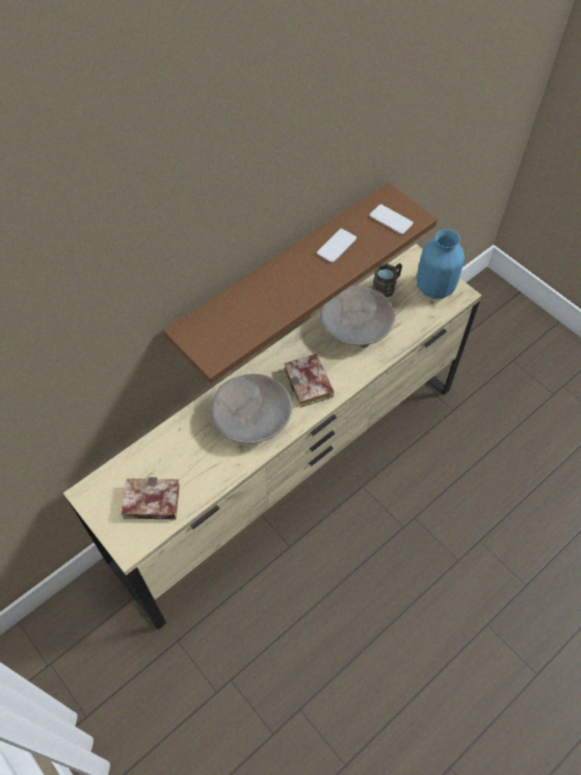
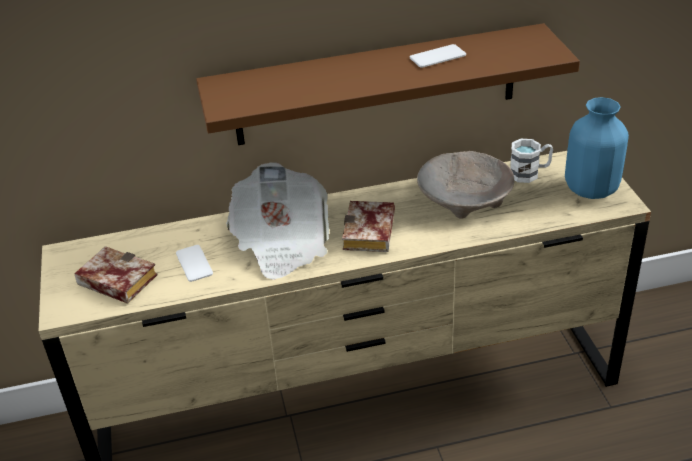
camera: 30 degrees right, 20 degrees down
beige bowl [210,374,292,444] -> newspaper [226,162,329,280]
phone [370,204,413,234] -> phone moved to [176,245,213,282]
brown mug [372,263,402,297] -> white mug [510,139,553,183]

